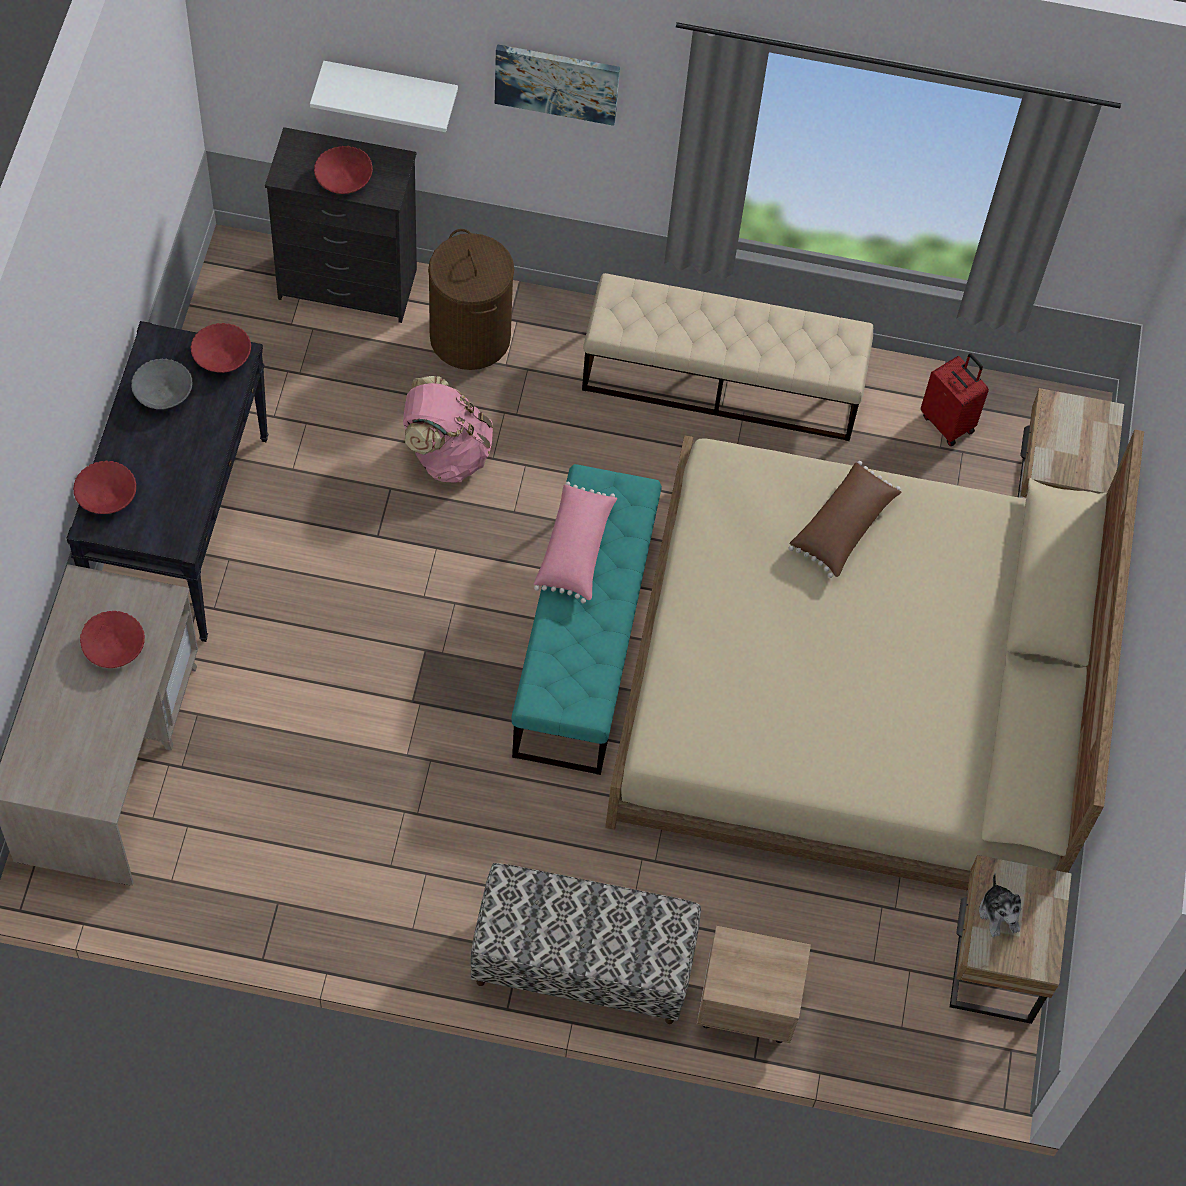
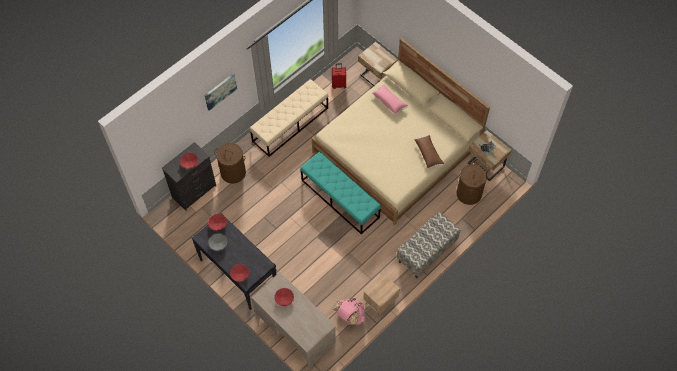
camera: 50 degrees left, 0 degrees up
white shelf [310,61,458,132] -> none
pink backpack [403,376,493,483] -> pink backpack moved to [333,298,365,325]
pink pillow [534,482,617,604] -> pink pillow moved to [372,85,408,115]
beige nightstand [697,926,811,1043] -> beige nightstand moved to [363,273,400,315]
brown pillow [789,461,902,578] -> brown pillow moved to [415,135,444,169]
none -> brown laundry basket [457,162,487,205]

